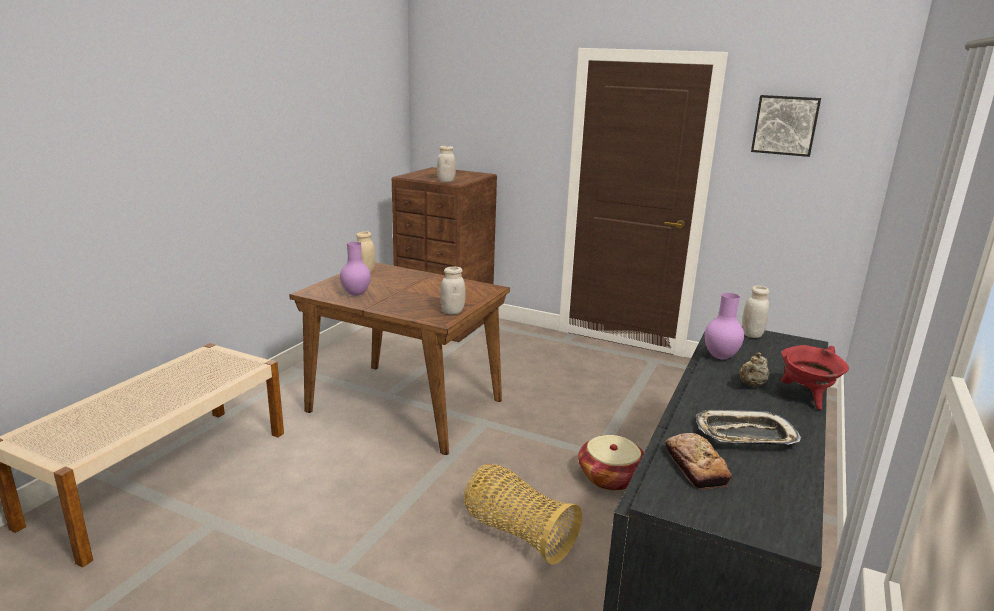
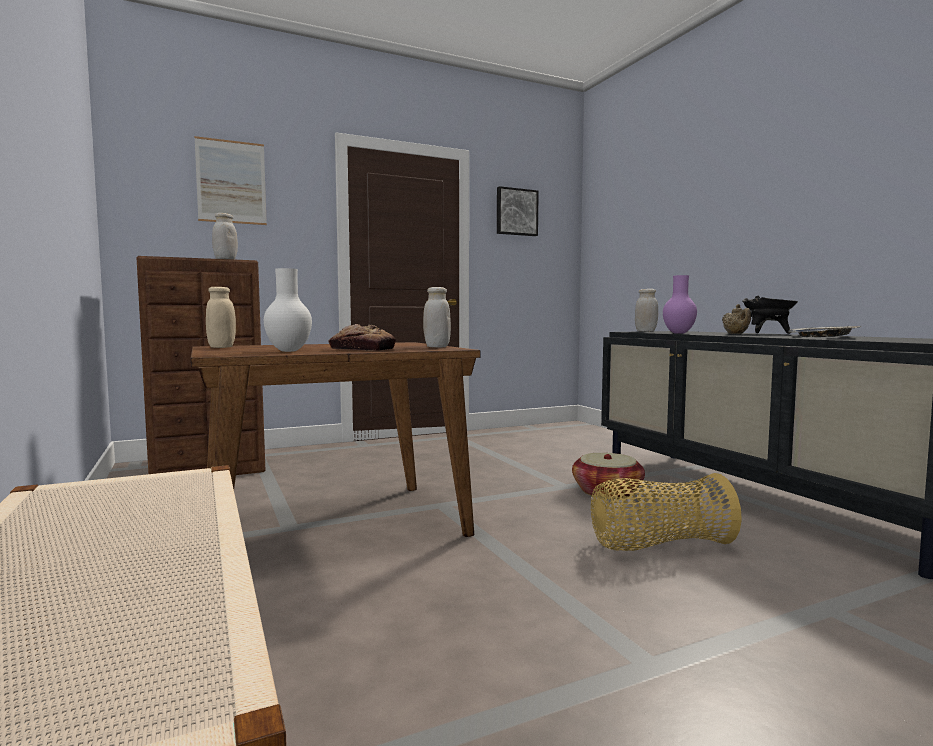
camera: 50 degrees left, 15 degrees down
purple vase [340,242,371,296] -> white vase [264,268,312,352]
bread [665,433,732,489] -> bread moved to [328,324,396,351]
red cooking pot [781,345,849,410] -> black cooking pot [742,296,798,334]
none -> picture [195,136,267,225]

